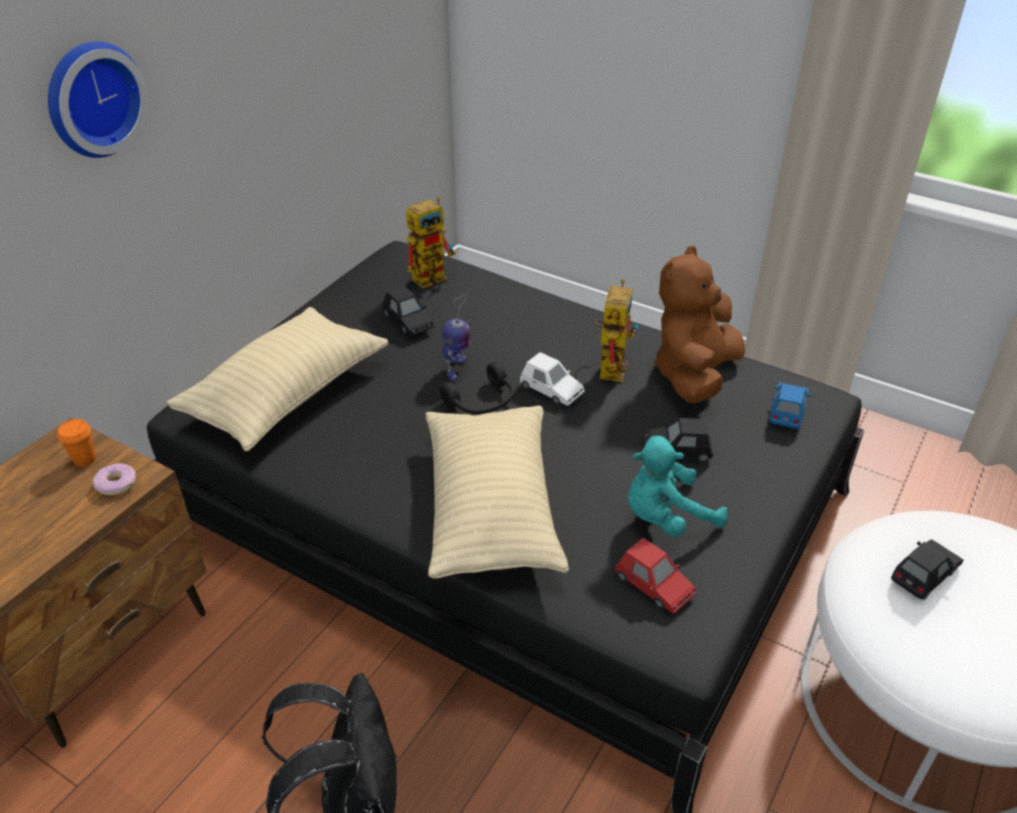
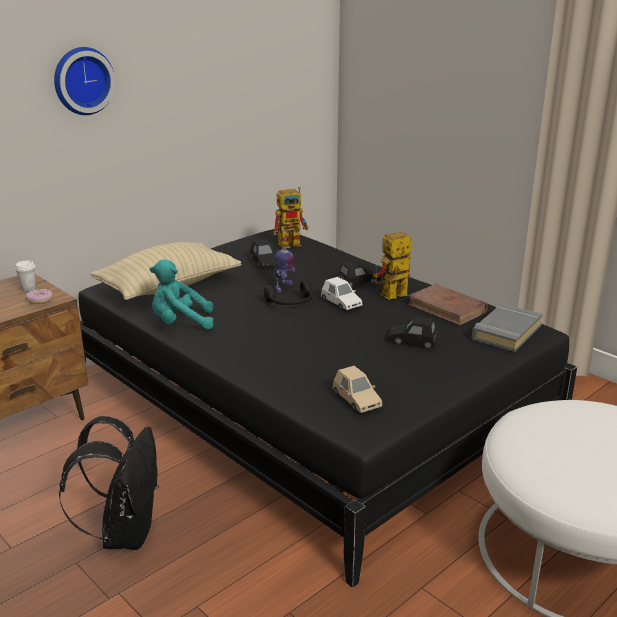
camera: 15 degrees right, 15 degrees down
orange cup [58,419,96,467] -> white cup [15,260,36,291]
beige pillow [426,405,569,578] -> none
toy robot [594,279,639,382] -> toy robot turned 150 degrees counterclockwise [373,232,412,300]
red toy car [615,538,696,614] -> beige toy car [333,366,382,413]
turquoise plush toy [628,436,728,537] -> turquoise plush toy moved to [150,259,214,330]
brown plush toy [654,246,745,404] -> brown book [408,284,488,326]
blue toy car [769,382,812,429] -> grey book [472,304,543,352]
black toy car [891,539,963,600] -> black toy car moved to [338,261,381,287]

